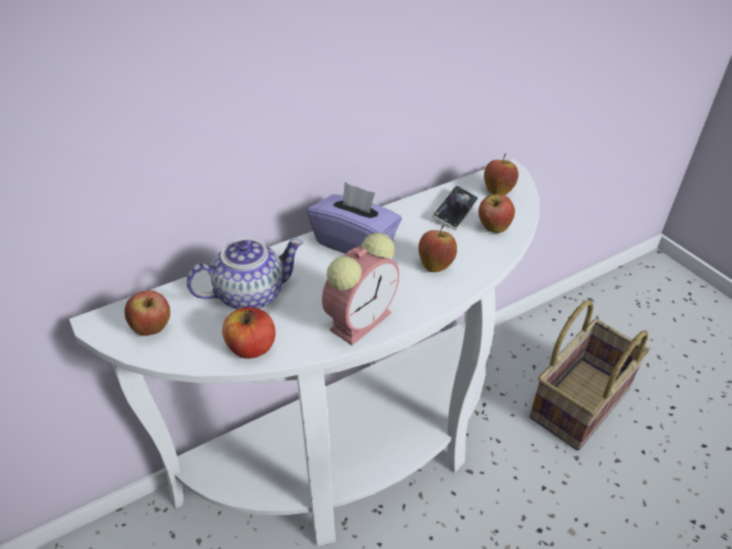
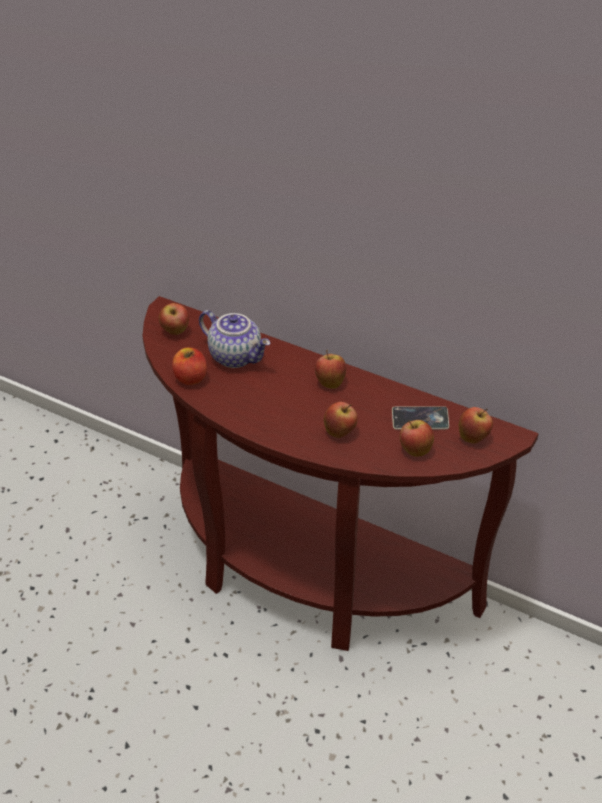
camera: 60 degrees right, 0 degrees up
white console table [69,159,540,546] -> brown console table [142,296,538,651]
purple tissue box [307,182,402,254] -> apple [315,350,346,389]
alarm clock [322,233,399,345] -> none
basket [529,300,649,450] -> none

